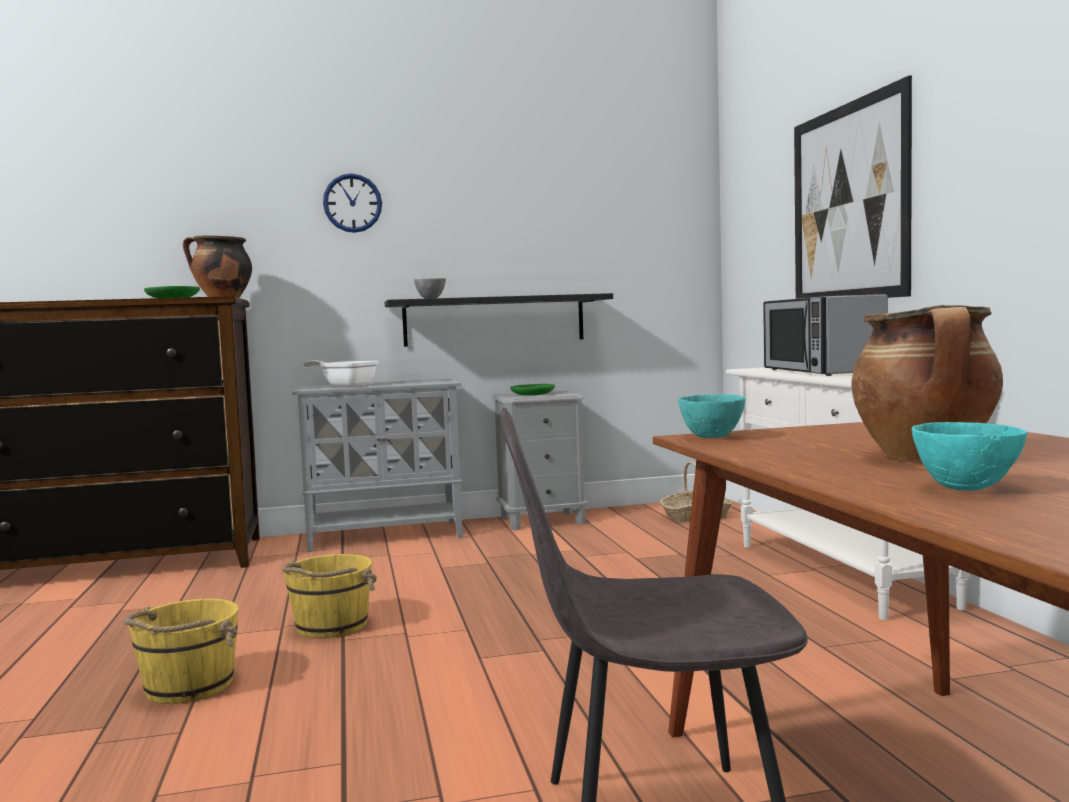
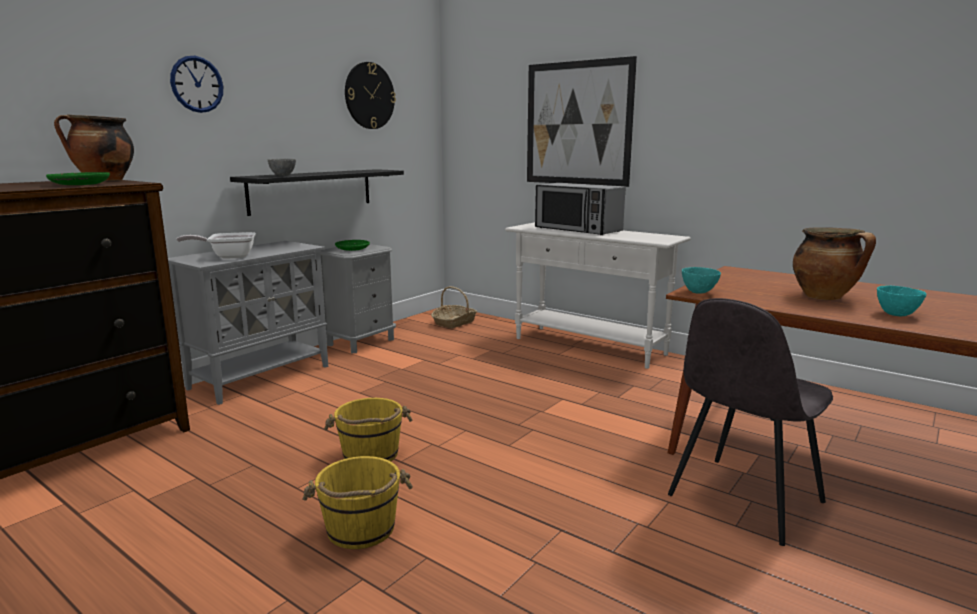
camera: 40 degrees left, 10 degrees up
none -> wall clock [345,62,396,129]

